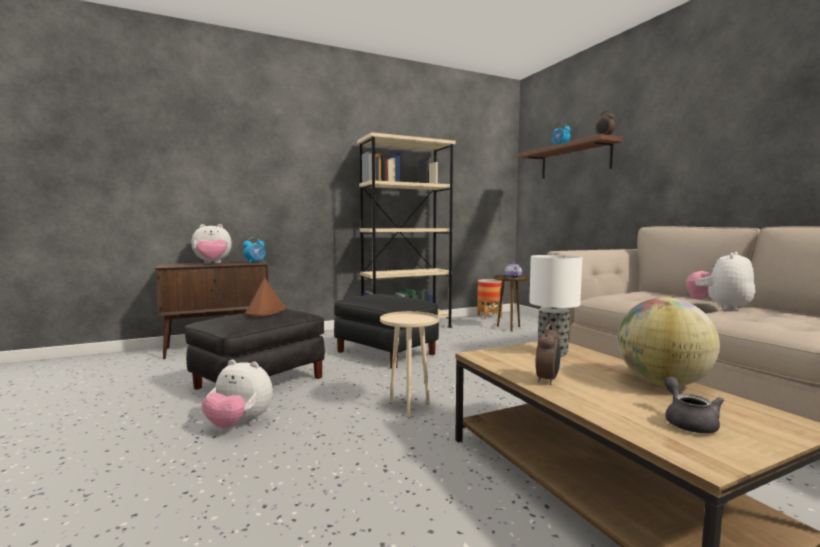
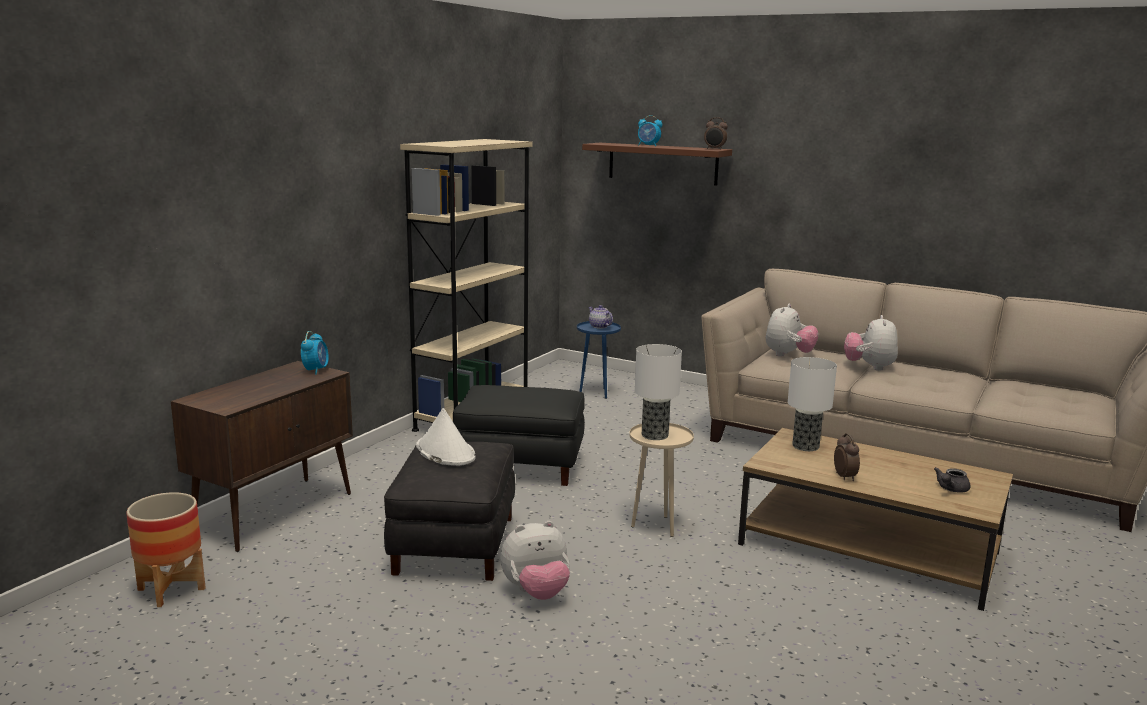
camera: 35 degrees left, 10 degrees up
plush toy [191,224,232,264] -> plush toy moved to [766,304,819,356]
brown hat [245,277,286,317] -> white hat [416,408,476,466]
planter [477,279,503,319] -> planter moved to [126,492,206,607]
brown side table [494,275,528,332] -> blue side table [577,321,621,399]
globe [617,297,720,386] -> none
grey teapot [664,377,724,433] -> grey teapot turned 105 degrees counterclockwise [934,467,970,493]
none -> table lamp [635,344,682,440]

